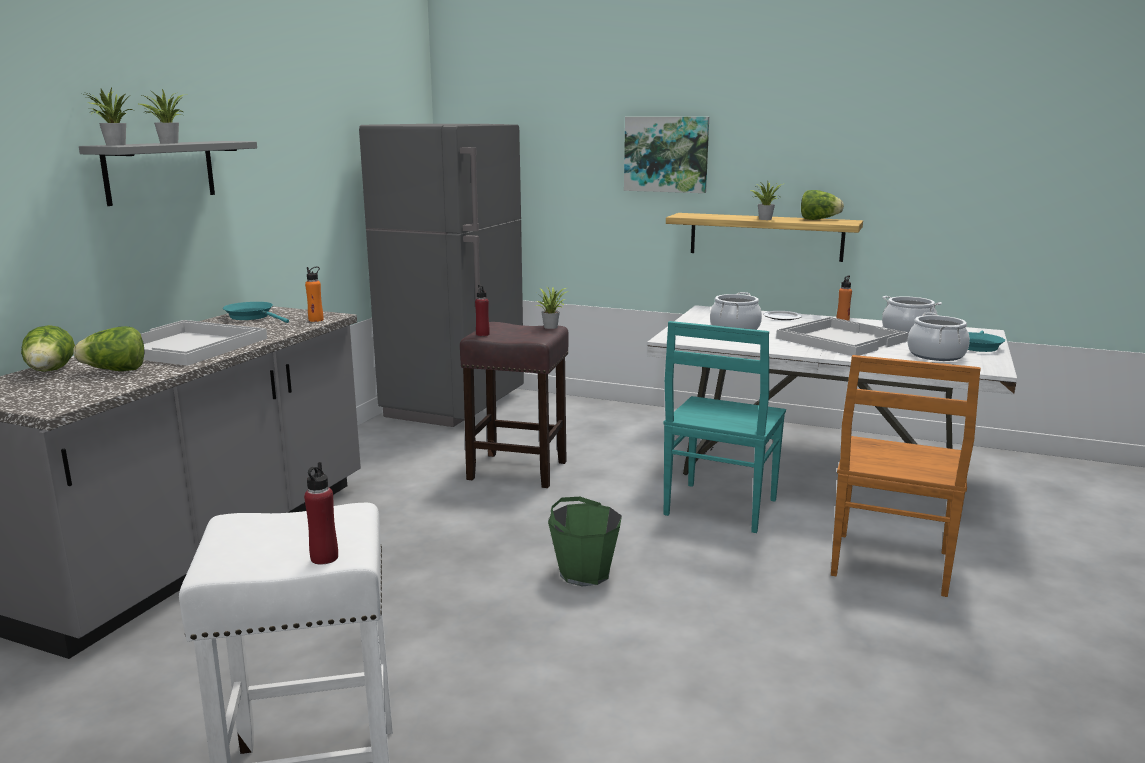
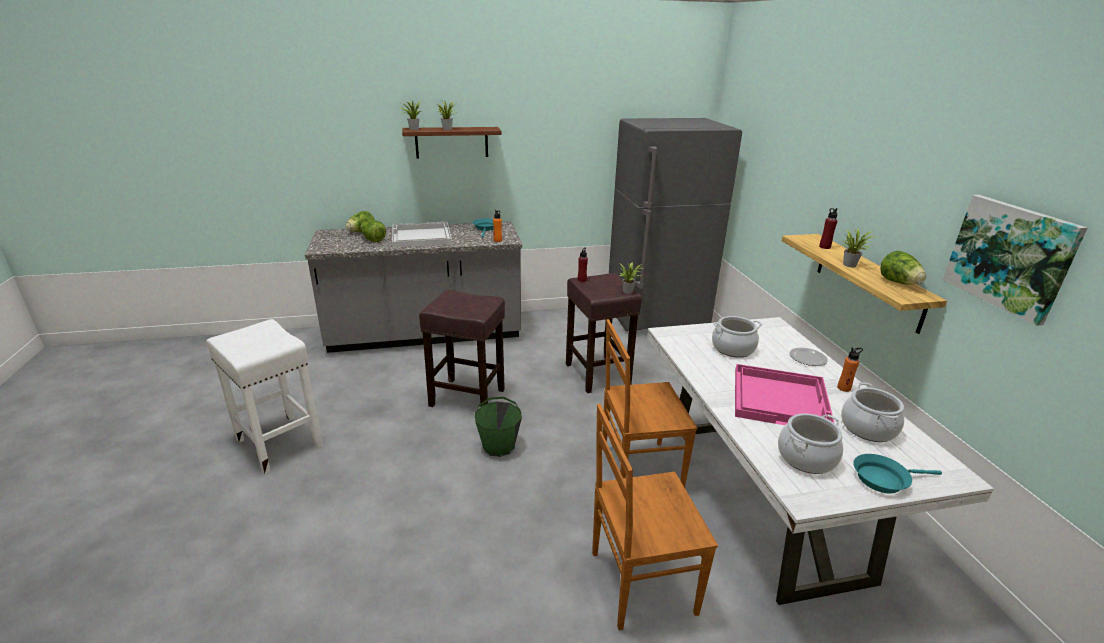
camera: 55 degrees right, 10 degrees up
grey shelf [79,141,257,206] -> brown shelf [402,127,502,158]
red bottle [304,462,338,565] -> red bottle moved to [819,208,837,249]
picture [624,117,709,193] -> picture moved to [943,195,1087,326]
turquoise chair [663,321,786,533] -> brown chair [602,319,697,488]
white tray [776,317,908,356] -> pink tray [735,364,835,425]
none -> brown stool [419,290,505,407]

